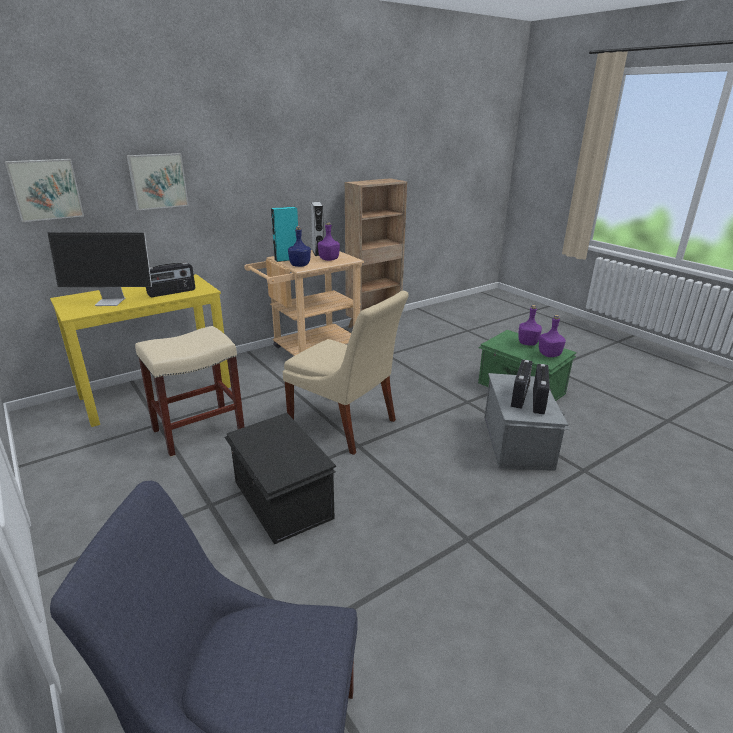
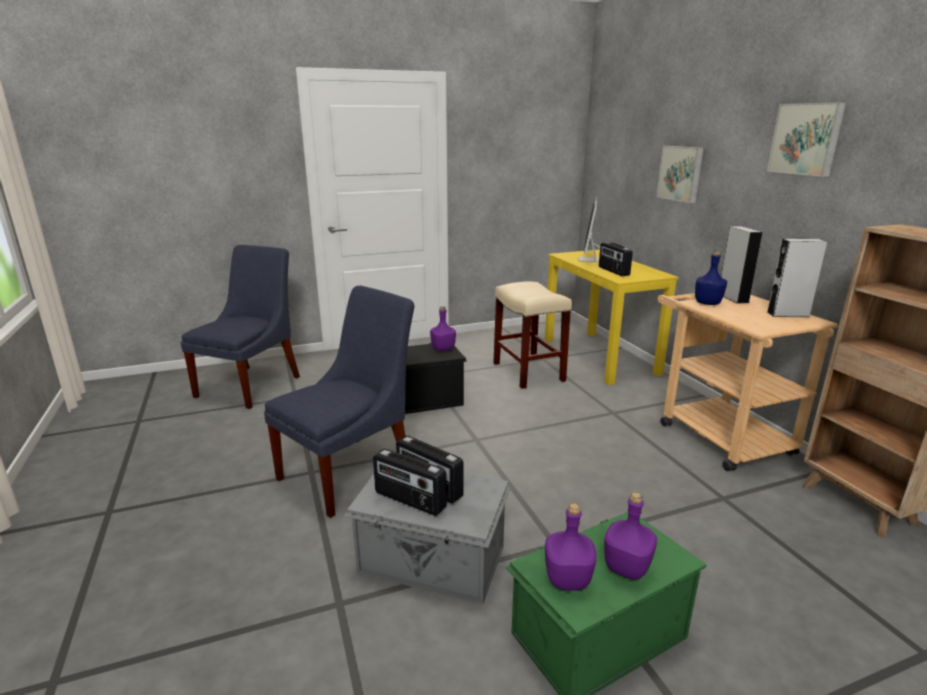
camera: 105 degrees right, 5 degrees down
picture [5,159,84,222] -> picture moved to [767,102,846,177]
turquoise speaker [271,207,298,262] -> grey speaker [721,226,763,304]
beige chair [283,291,409,455] -> none
purple bottle [318,222,340,261] -> purple bottle moved to [430,306,456,351]
none -> blue chair [264,285,414,518]

